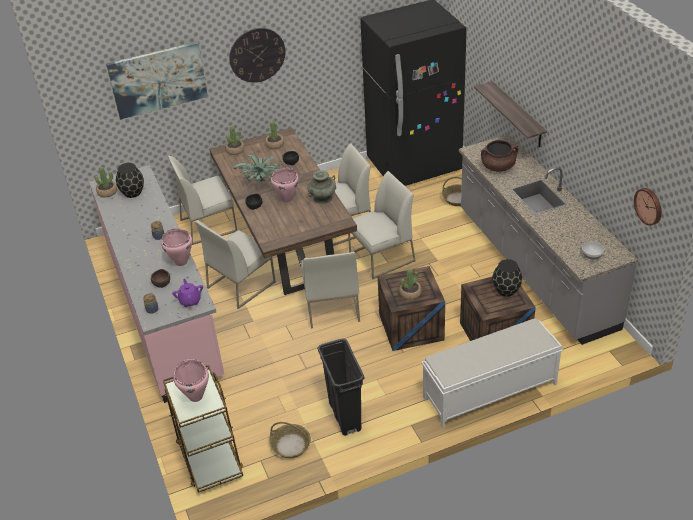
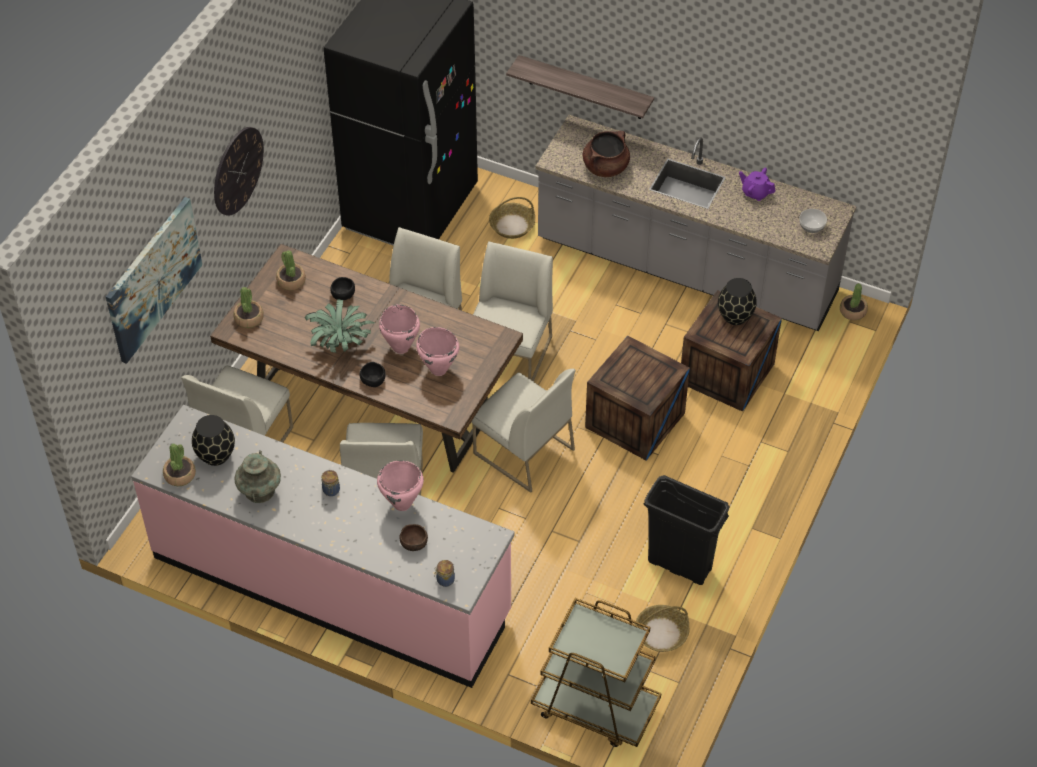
camera: 45 degrees left, 10 degrees up
purple teapot [172,279,203,307] -> purple teapot moved to [739,167,776,201]
pink cooking pot [174,359,209,402] -> pink cooking pot moved to [416,327,460,376]
turquoise vase [307,170,336,204] -> turquoise vase moved to [235,450,281,503]
potted plant [399,269,422,300] -> potted plant moved to [840,284,868,320]
white bench [421,318,563,428] -> none
wall clock [634,188,662,226] -> none

